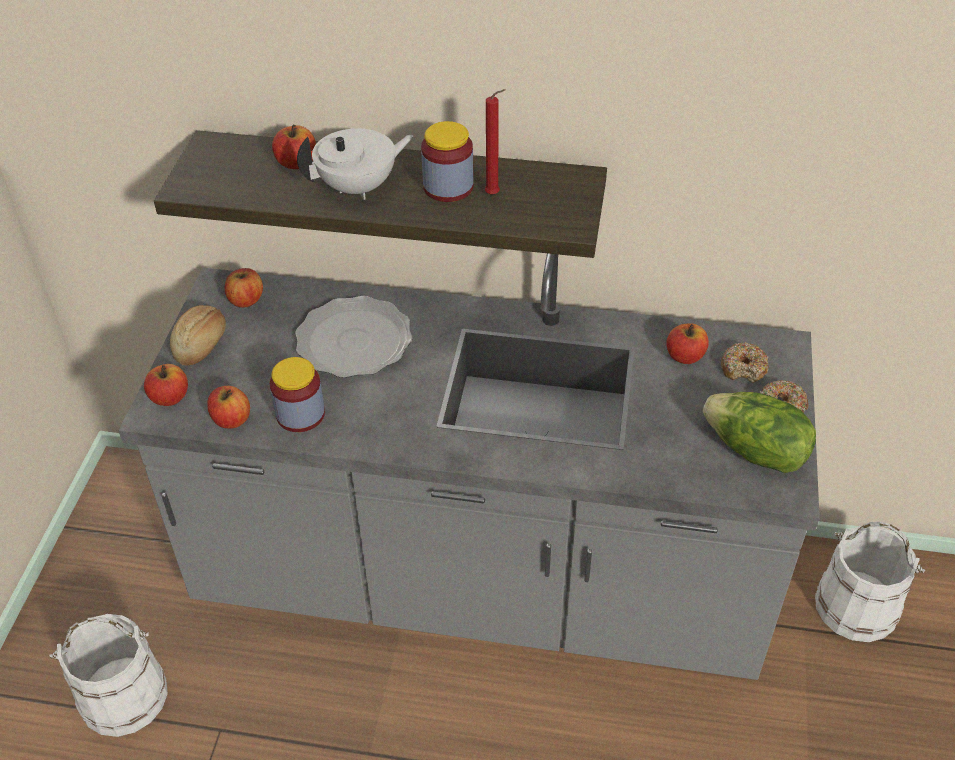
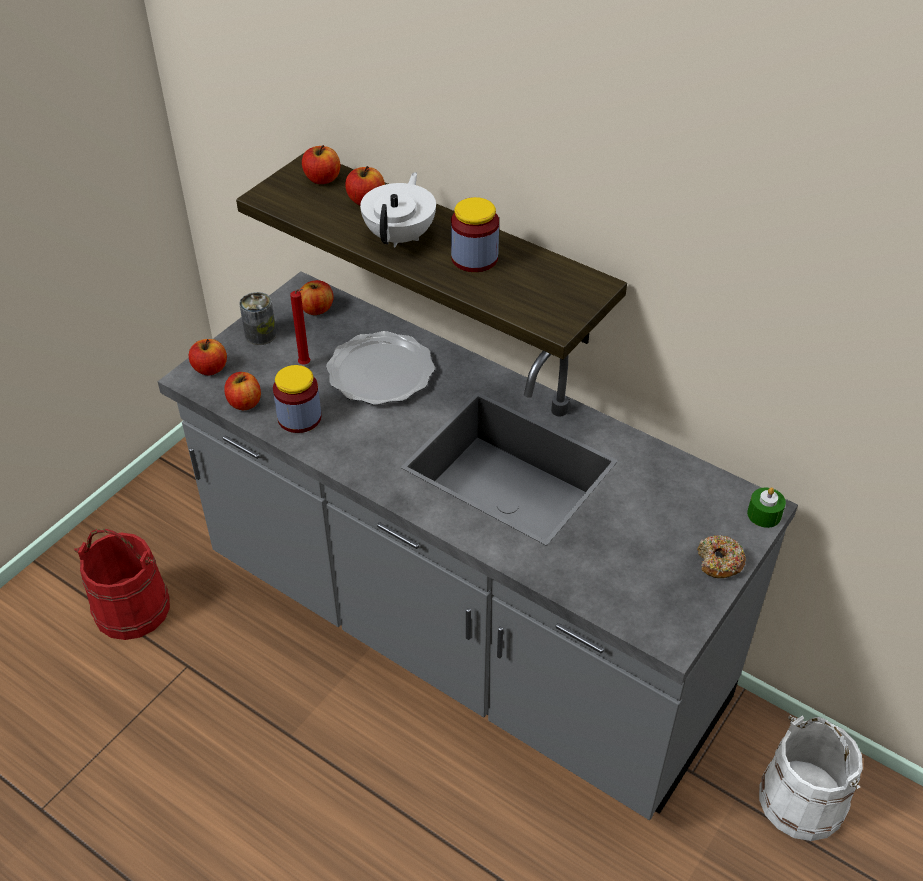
camera: 25 degrees right, 0 degrees up
white bucket [49,614,168,737] -> red bucket [74,529,170,640]
bread [170,305,226,365] -> can [239,292,276,345]
white teapot [297,128,414,200] -> white teapot turned 75 degrees counterclockwise [360,172,436,247]
red candle [485,89,506,195] -> red candle moved to [290,289,310,365]
apple [666,324,709,364] -> apple moved to [302,145,340,184]
lettuce [703,392,816,473] -> none
donut [721,342,769,383] -> none
none -> green candle [747,487,786,528]

